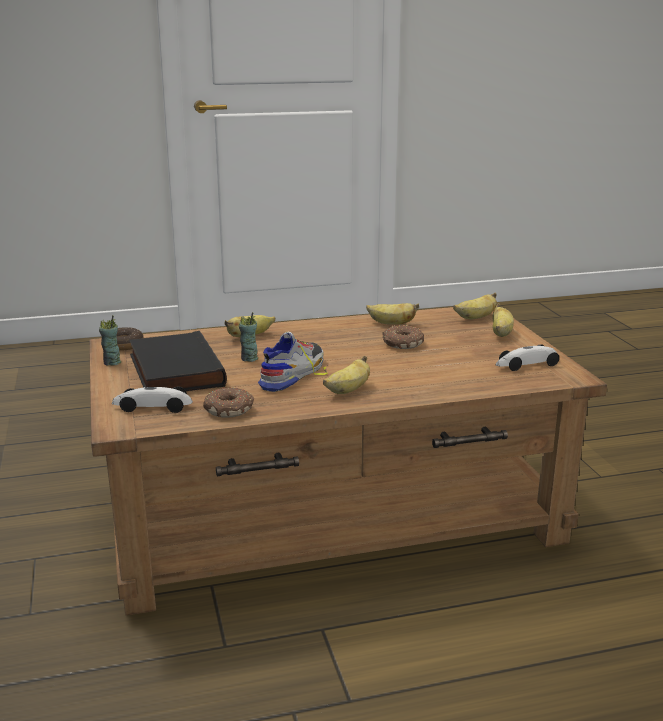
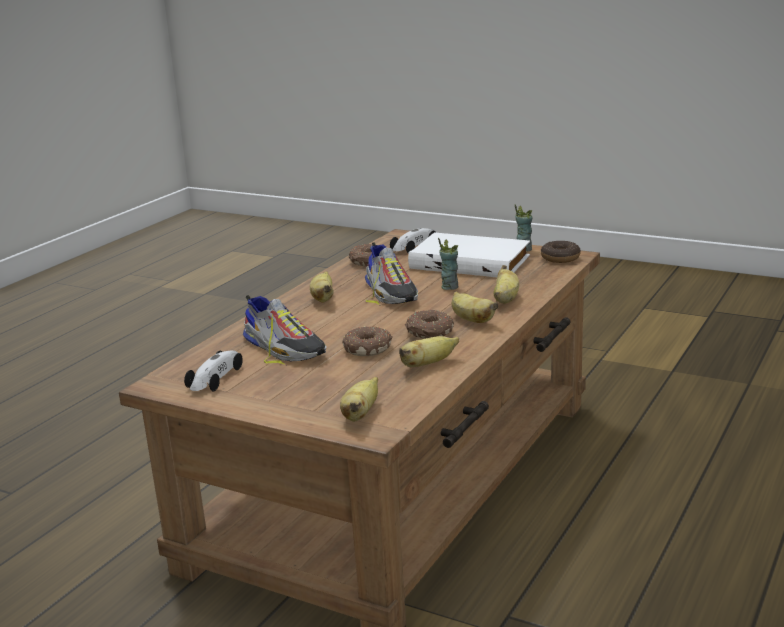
camera: 135 degrees right, 0 degrees up
black book [129,331,227,391] -> white book [408,232,530,277]
banana [492,304,514,337] -> banana moved to [452,292,498,323]
none -> shoe [243,295,327,364]
none -> donut [405,309,454,339]

